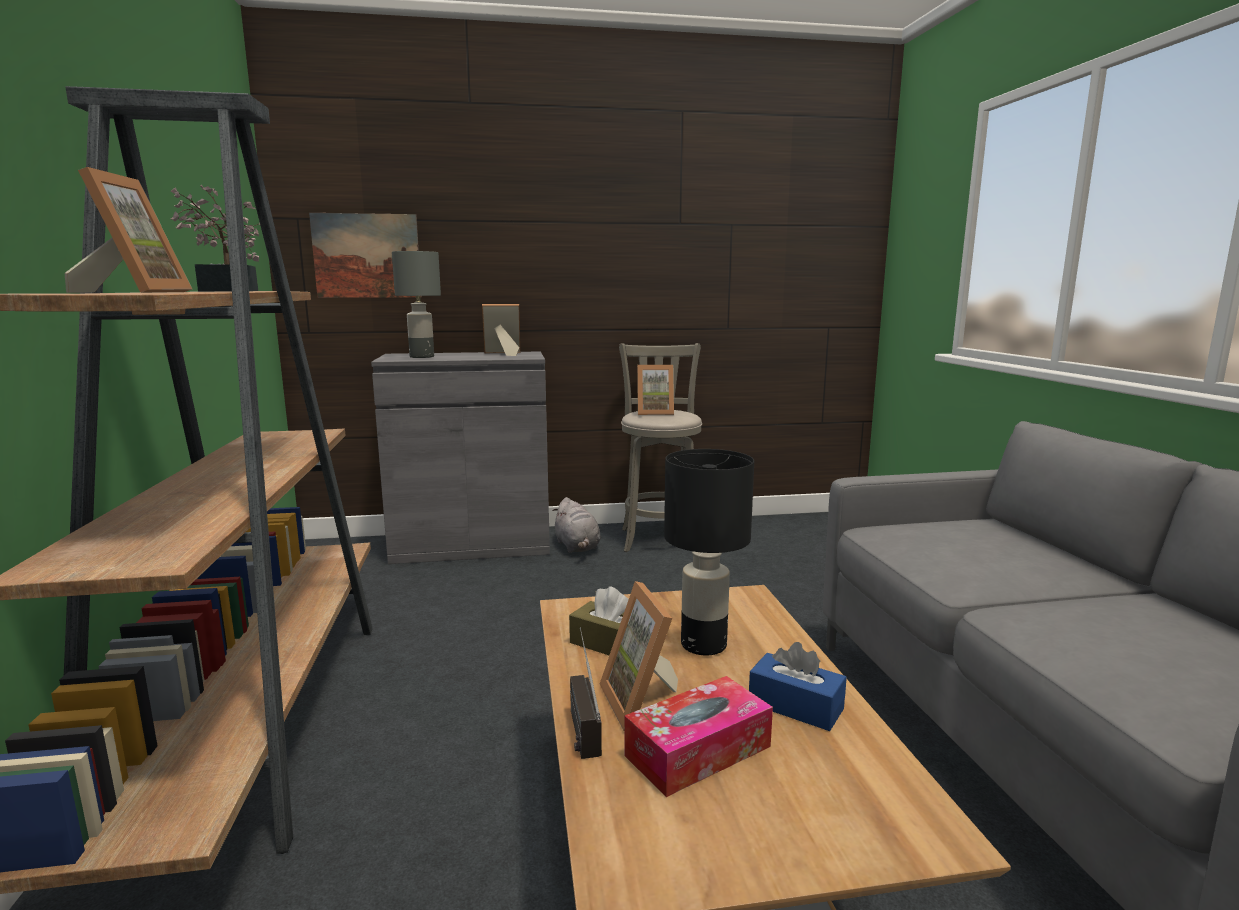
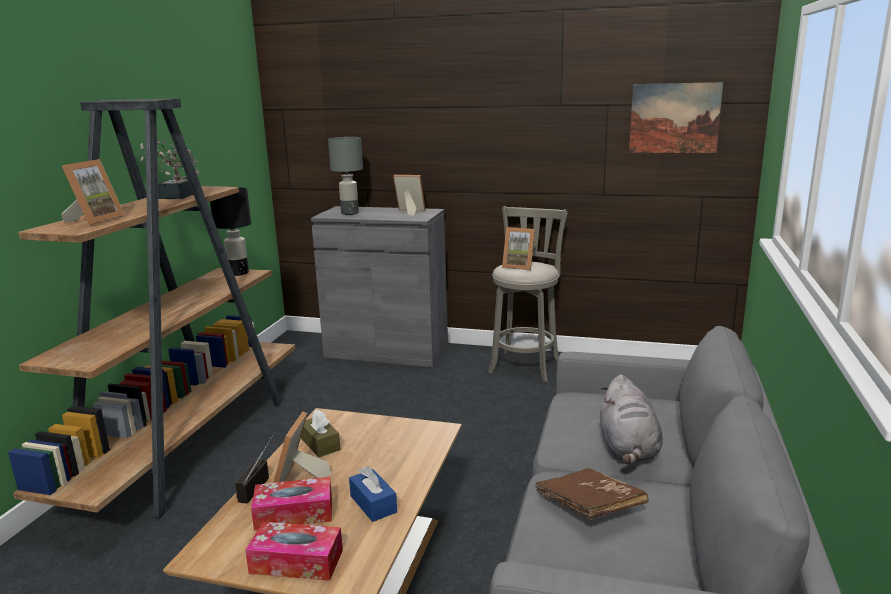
camera: 25 degrees right, 5 degrees up
picture [309,213,422,298] -> picture moved to [629,82,723,153]
grey plush toy [552,497,601,553] -> grey plush toy moved to [600,375,663,464]
black table lamp [664,449,754,655] -> black table lamp moved to [210,187,251,276]
none -> tissue box [245,522,343,581]
none -> brown book [535,468,649,520]

